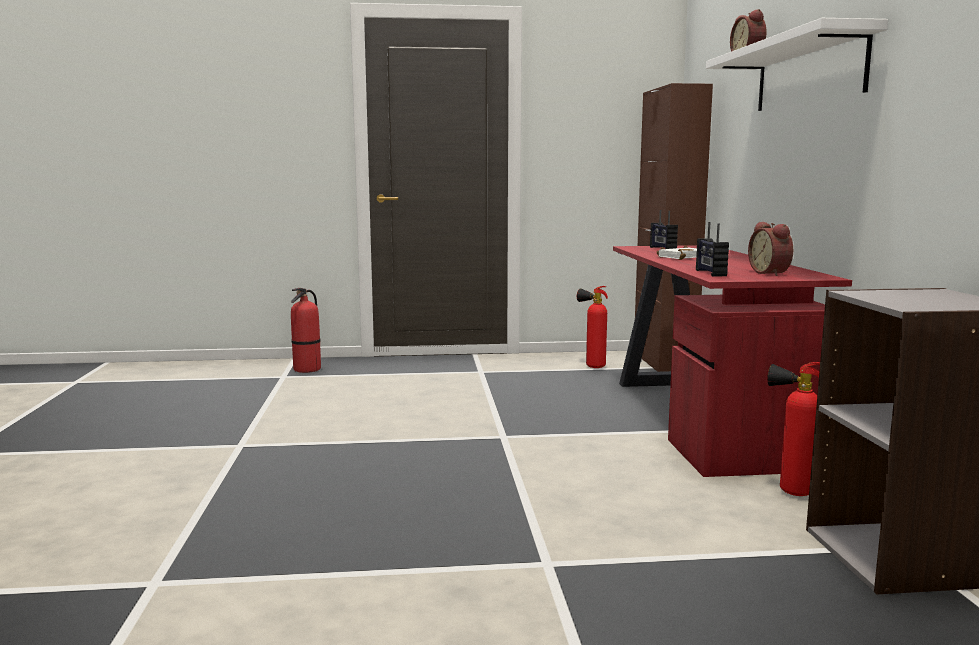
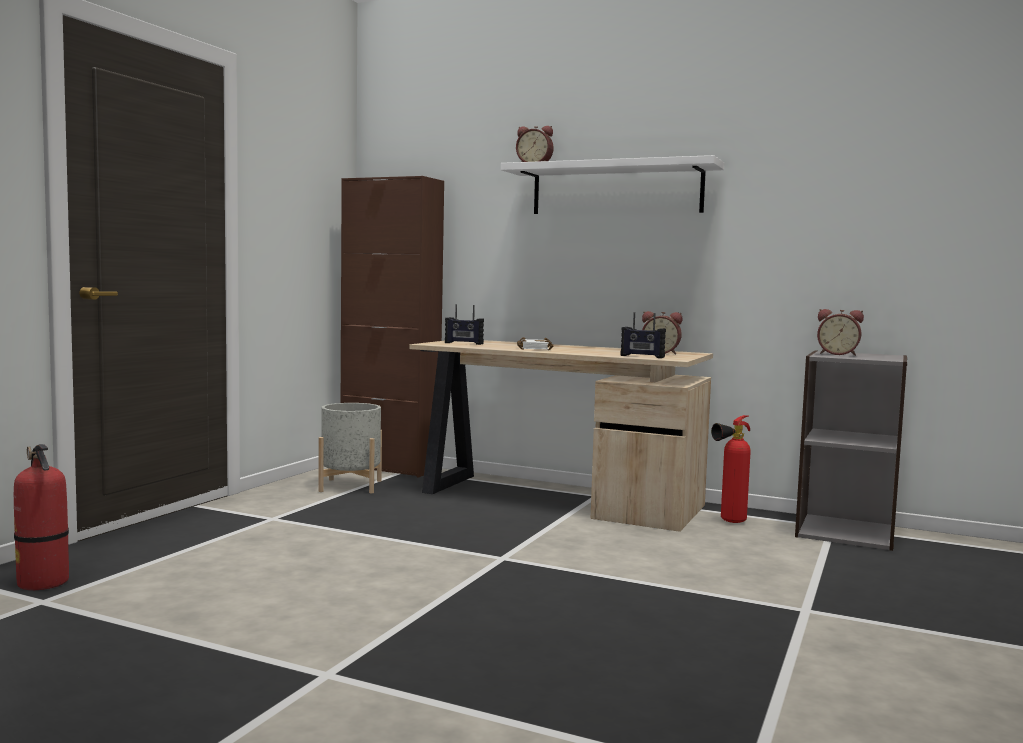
camera: 60 degrees left, 5 degrees down
fire extinguisher [577,286,608,368] -> grey planter [319,403,382,493]
red desk [613,245,852,477] -> beige desk [409,340,713,532]
none -> alarm clock [817,309,864,356]

